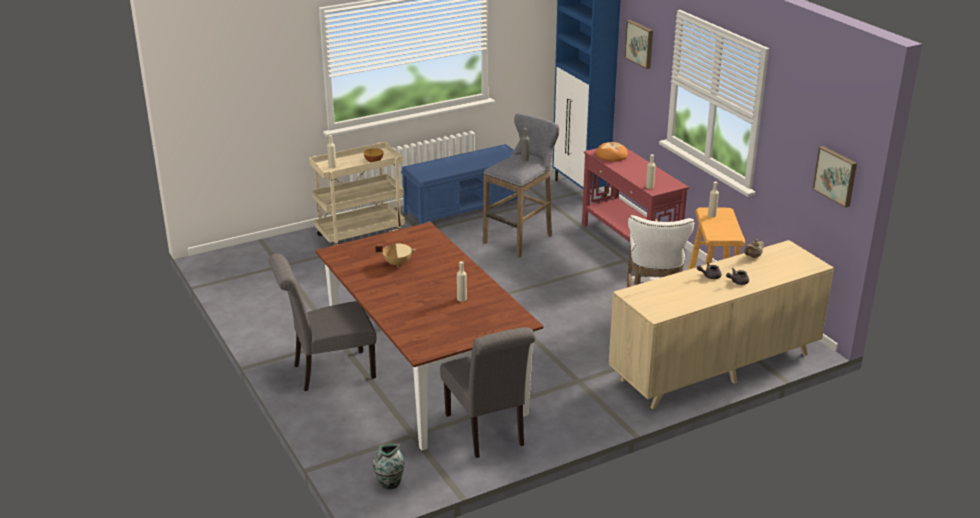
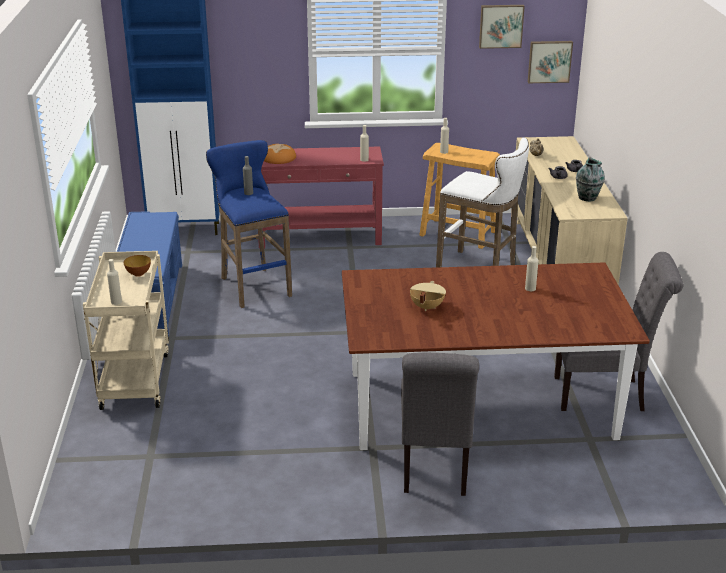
camera: 65 degrees left, 0 degrees up
vase [372,444,405,490] -> vase moved to [576,157,605,201]
grey stool [483,113,559,257] -> blue stool [206,140,292,308]
picture [624,20,653,69] -> picture moved to [479,5,525,49]

